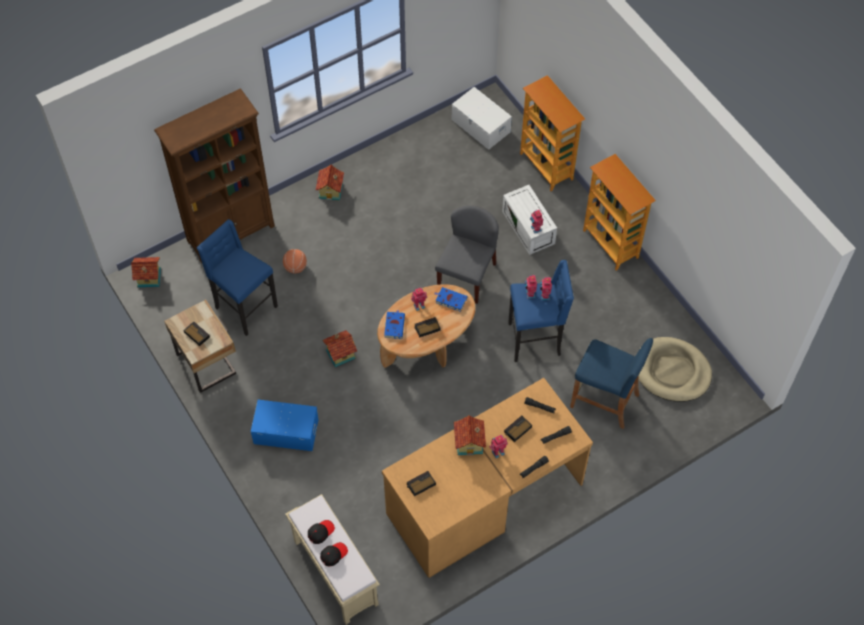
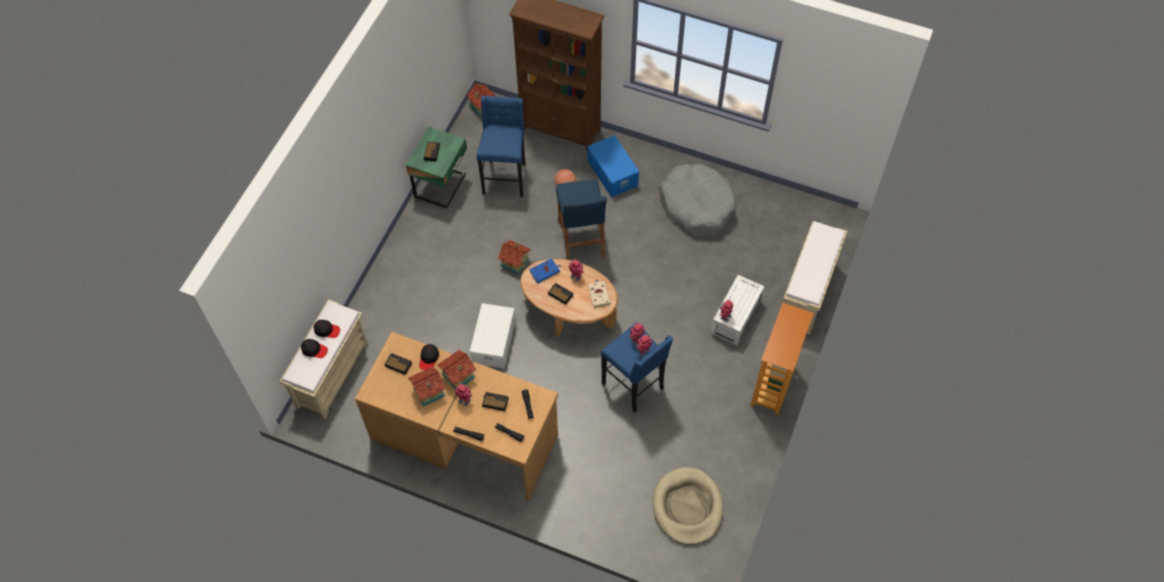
camera: 55 degrees right, 0 degrees up
beige nightstand [164,299,236,393] -> green nightstand [406,126,467,208]
blue storage box [251,400,319,451] -> blue storage box moved to [588,135,639,198]
toy house [316,165,344,201] -> toy house moved to [408,366,446,406]
grey chair [435,205,499,304] -> none
blue book [435,287,467,312] -> beige book [588,280,611,308]
white storage box [452,87,512,150] -> white storage box moved to [470,303,516,369]
bookcase [520,75,585,191] -> beige bench [784,221,847,335]
blue stool [570,338,653,429] -> blue stool moved to [556,180,607,260]
none -> black cap [419,344,439,370]
none -> grey dog bed [659,164,736,237]

